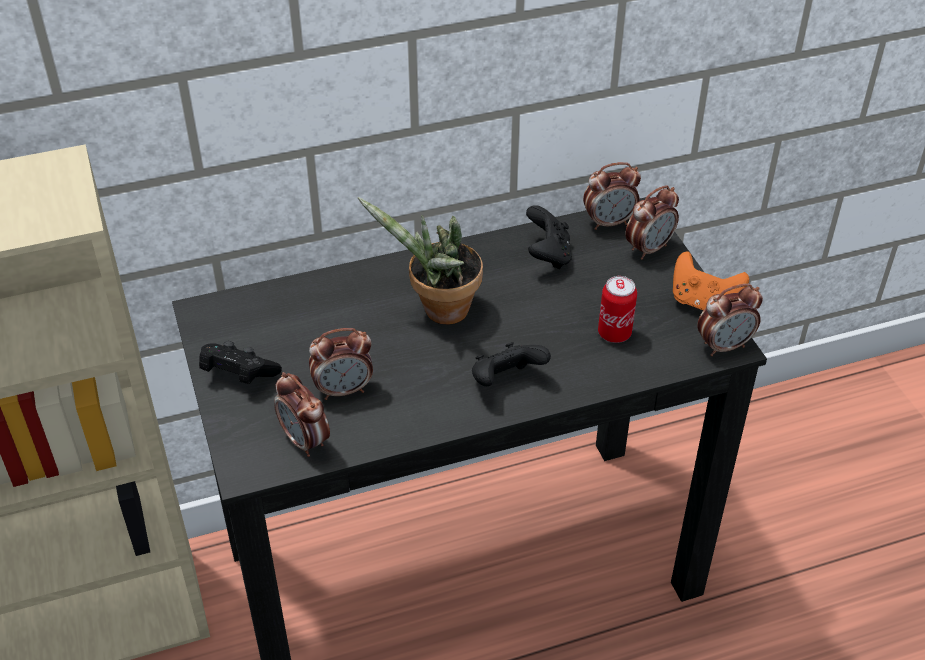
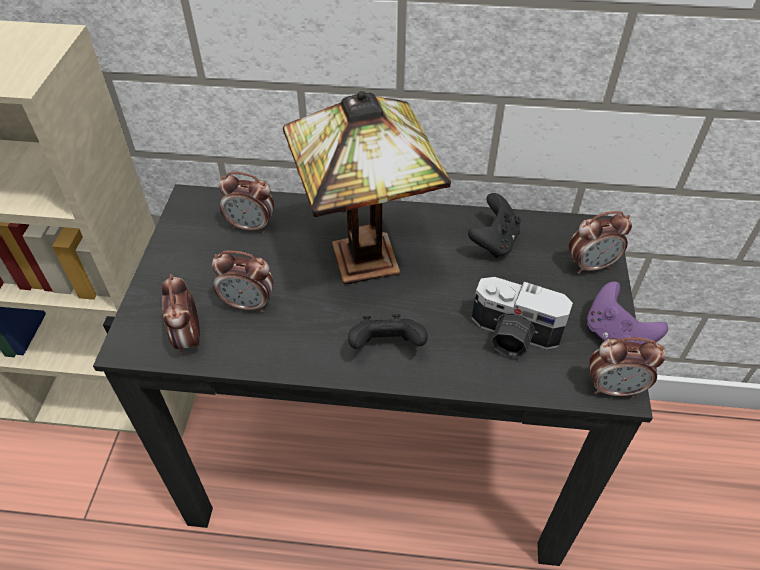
camera: 25 degrees right, 5 degrees up
black game controller [199,341,282,384] -> none
potted plant [358,197,483,324] -> table lamp [283,91,451,284]
alarm clock [583,162,641,230] -> alarm clock moved to [219,172,274,233]
can [598,276,637,343] -> camera [472,277,573,358]
orange game controller [673,251,749,310] -> purple game controller [587,281,668,344]

